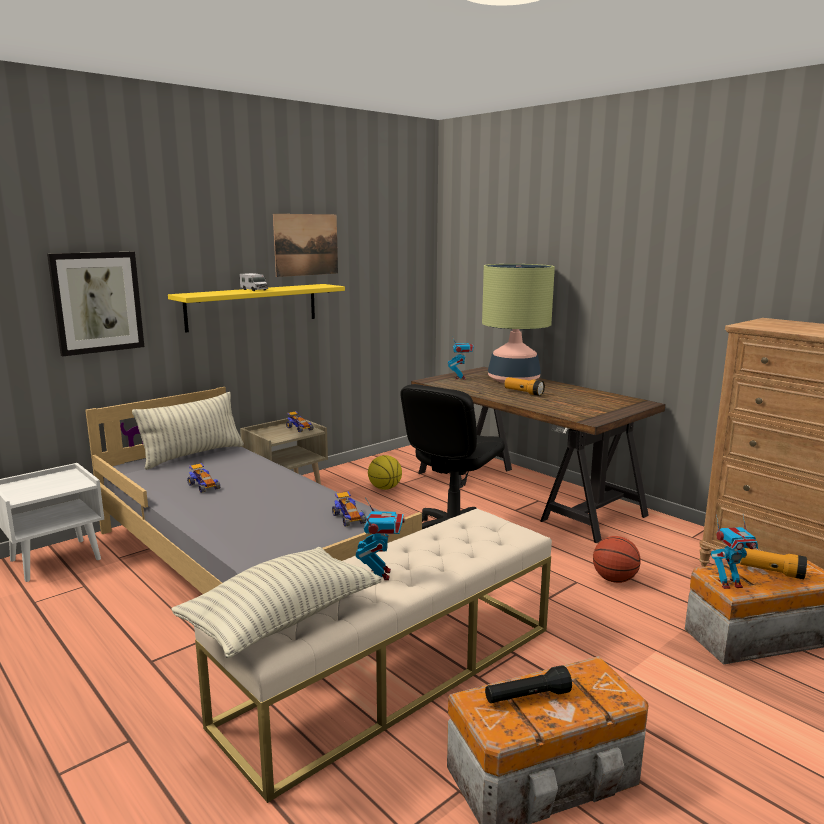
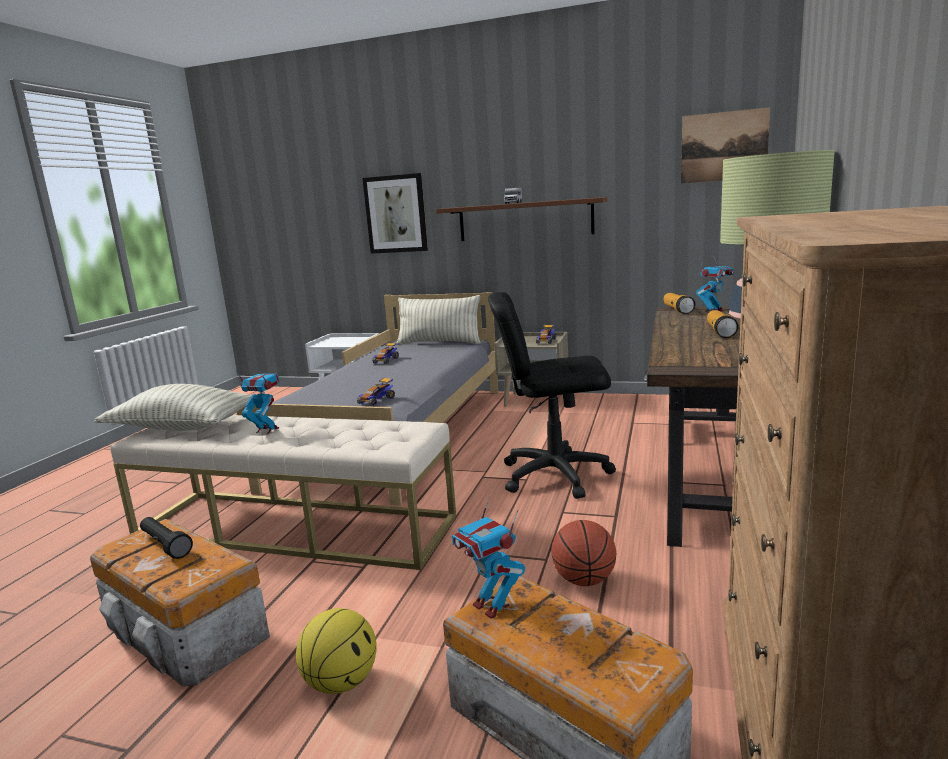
camera: 60 degrees right, 0 degrees up
yellow shelf [168,284,345,332] -> brown shelf [436,197,607,241]
picture [273,214,338,277] -> picture moved to [681,107,770,184]
toy robot [356,497,405,580] -> toy robot turned 135 degrees counterclockwise [236,370,281,434]
basketball [368,455,402,490] -> basketball moved to [296,608,377,694]
flashlight [740,548,807,579] -> flashlight moved to [664,293,696,314]

